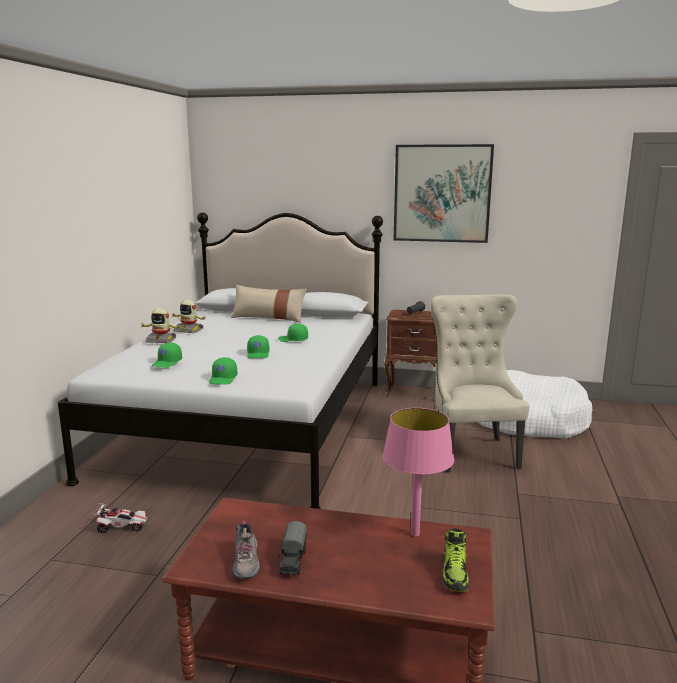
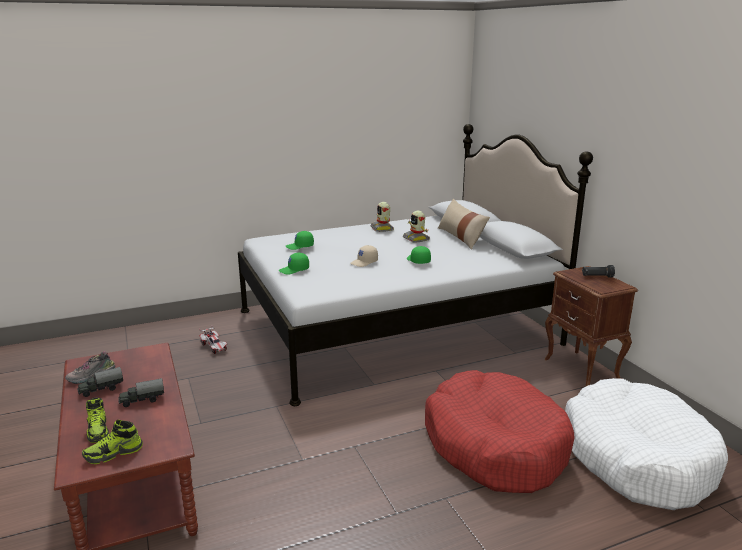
camera: 55 degrees right, 5 degrees up
toy robot [140,308,180,343] -> toy robot moved to [403,211,430,243]
green cap [247,335,269,358] -> beige cap [350,245,378,267]
pink table lamp [383,408,454,536] -> none
picture [394,144,494,243] -> none
beige chair [431,294,529,472] -> red dog bed [425,370,574,493]
none -> shoe [86,398,109,443]
none -> toy truck [118,378,164,407]

